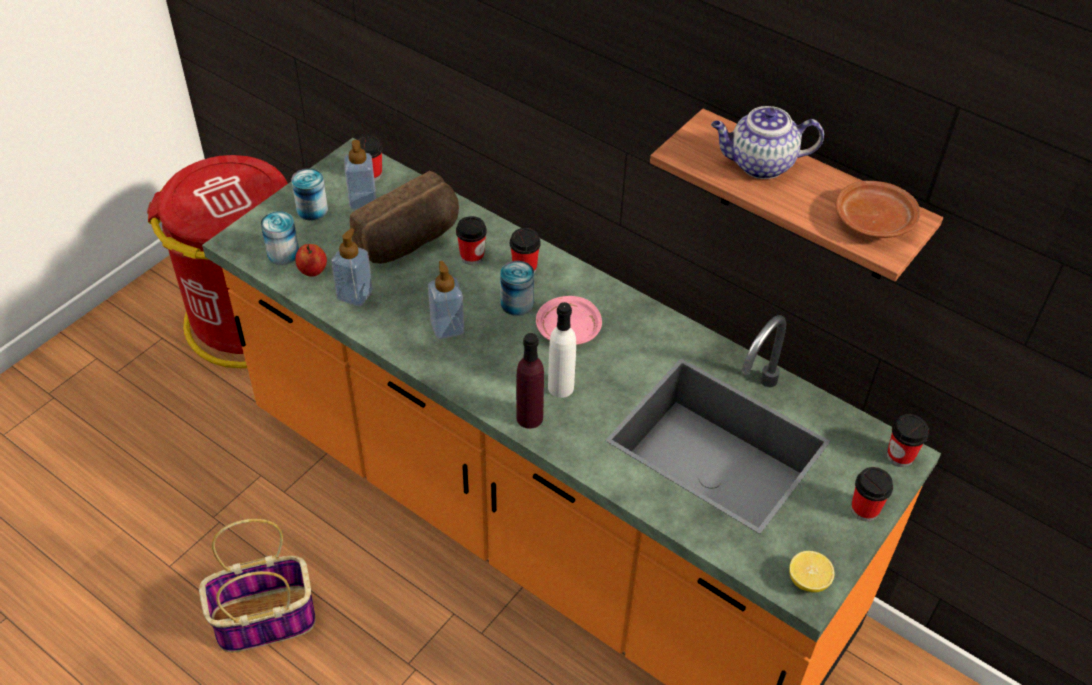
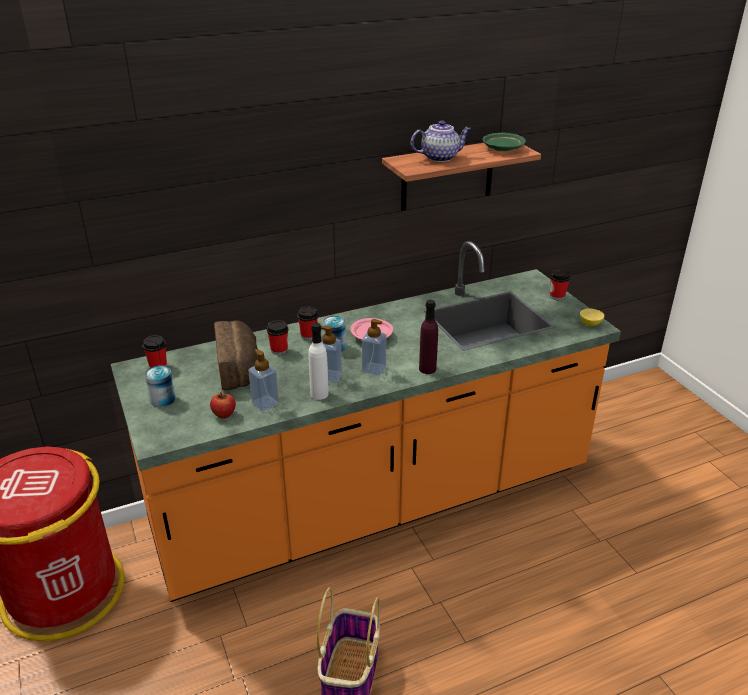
camera: 60 degrees left, 15 degrees down
can [261,211,299,265] -> none
soap dispenser [344,140,376,210] -> soap dispenser moved to [362,319,386,375]
white bottle [548,302,576,398] -> white bottle moved to [308,323,329,400]
teapot [711,106,824,179] -> teapot turned 135 degrees counterclockwise [411,120,471,162]
brown plate [836,181,921,238] -> green plate [482,133,526,151]
cup [887,414,929,467] -> none

